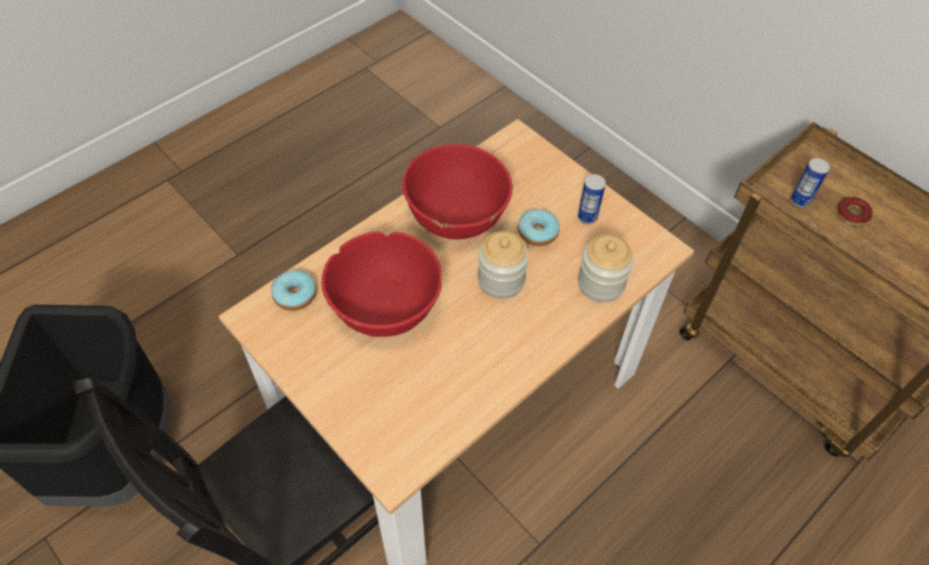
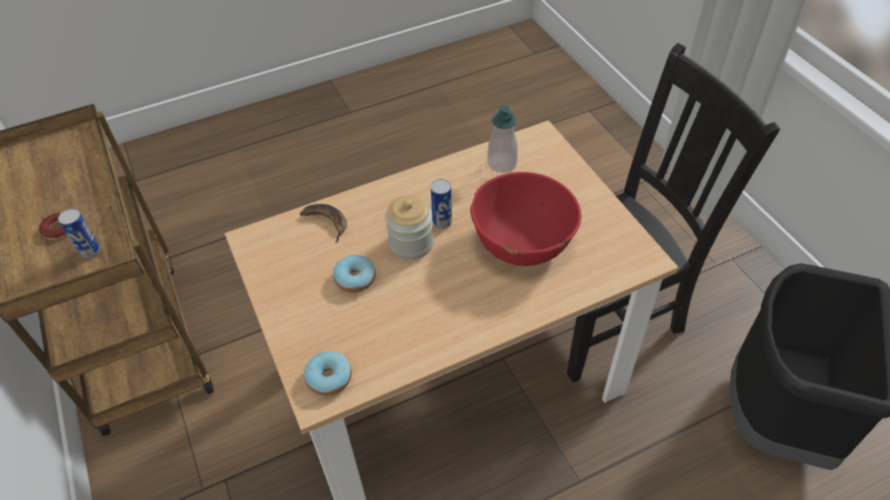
camera: 160 degrees left, 5 degrees down
donut [271,270,316,311] -> donut moved to [304,351,352,396]
red bowl [402,144,513,240] -> none
can [578,174,606,224] -> can moved to [431,179,452,229]
jar [578,234,634,302] -> banana [300,204,347,243]
none -> soap dispenser [487,106,518,173]

